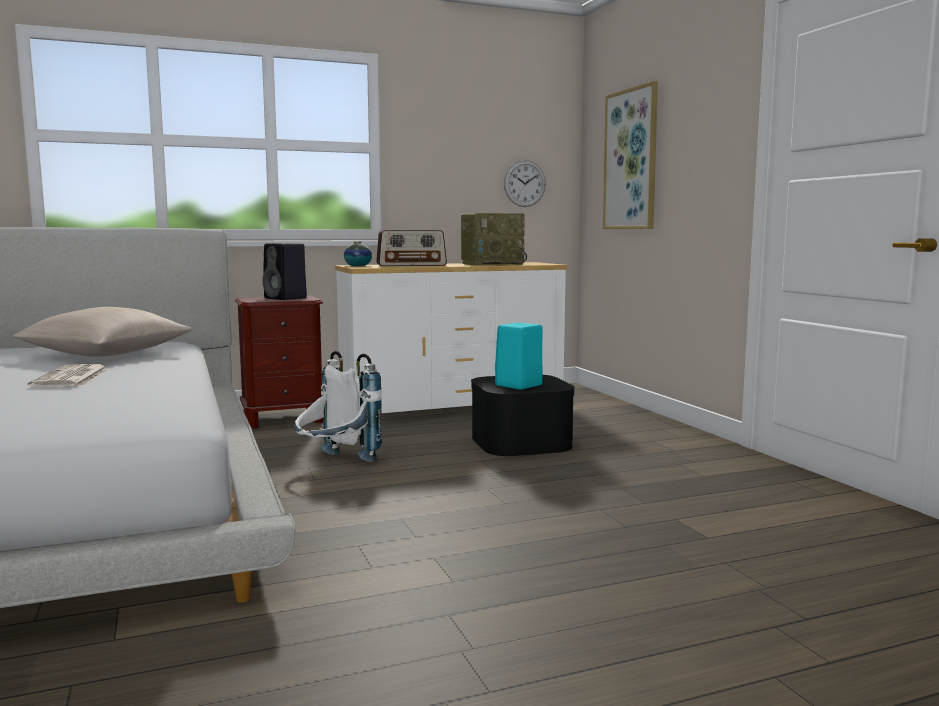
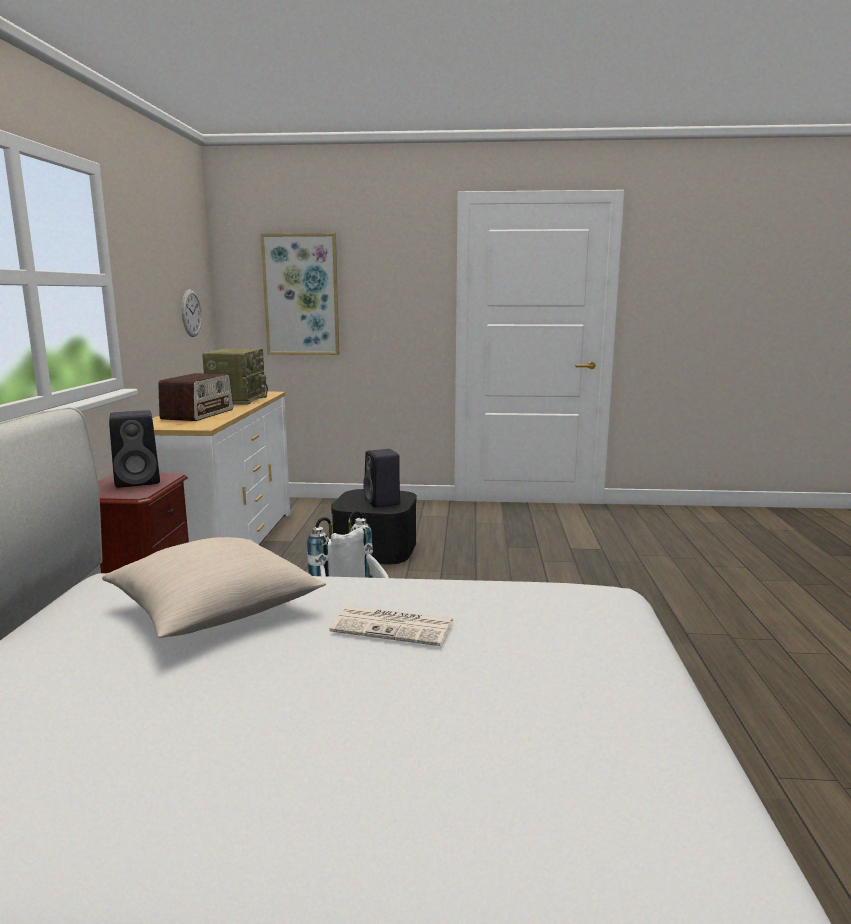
camera: 65 degrees left, 5 degrees up
vase [344,241,372,266] -> none
turquoise speaker [495,323,543,390] -> black speaker [363,449,400,508]

